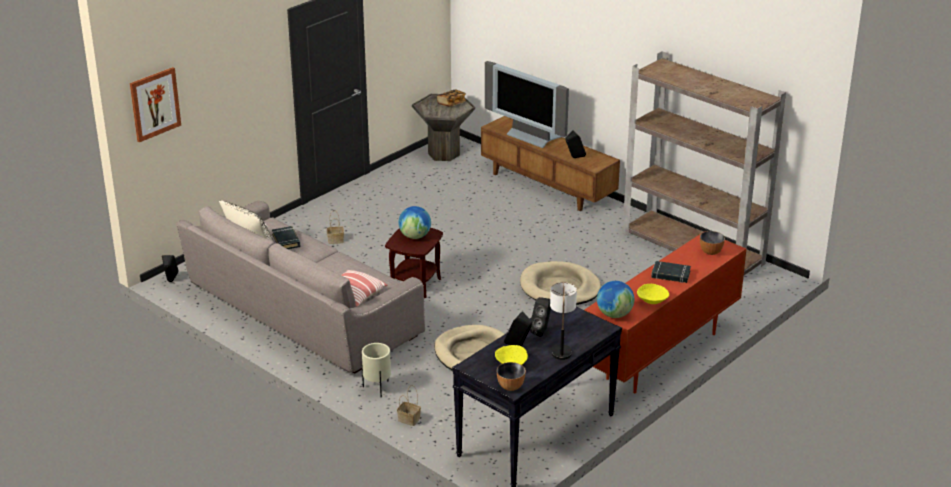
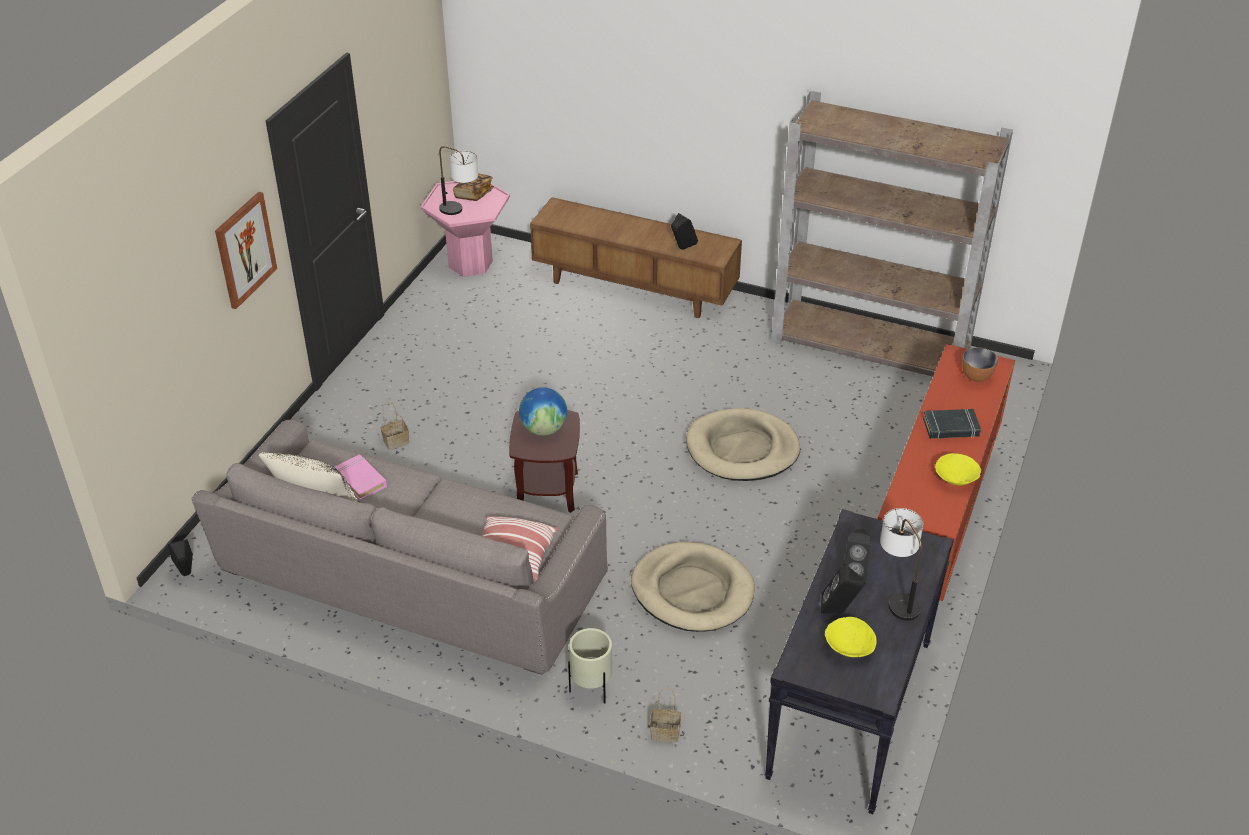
camera: 20 degrees left, 10 degrees up
picture [130,67,181,142] -> picture moved to [215,192,277,309]
black book [272,226,300,249] -> pink book [335,454,387,501]
grey side table [412,94,475,161] -> pink side table [421,181,510,277]
television [485,61,569,148] -> none
bowl [497,362,526,391] -> none
globe [597,281,634,318] -> none
none -> table lamp [439,146,478,215]

